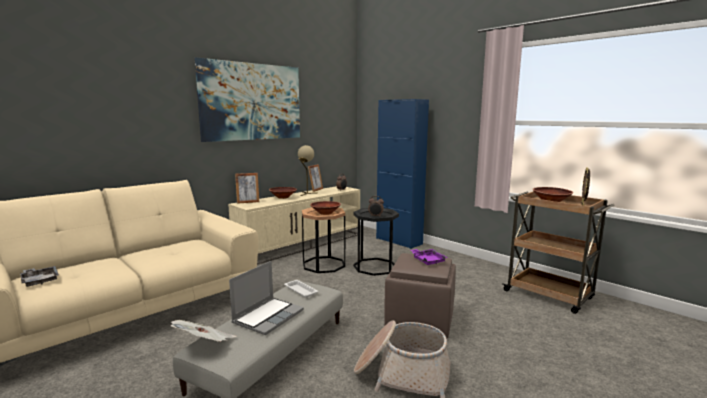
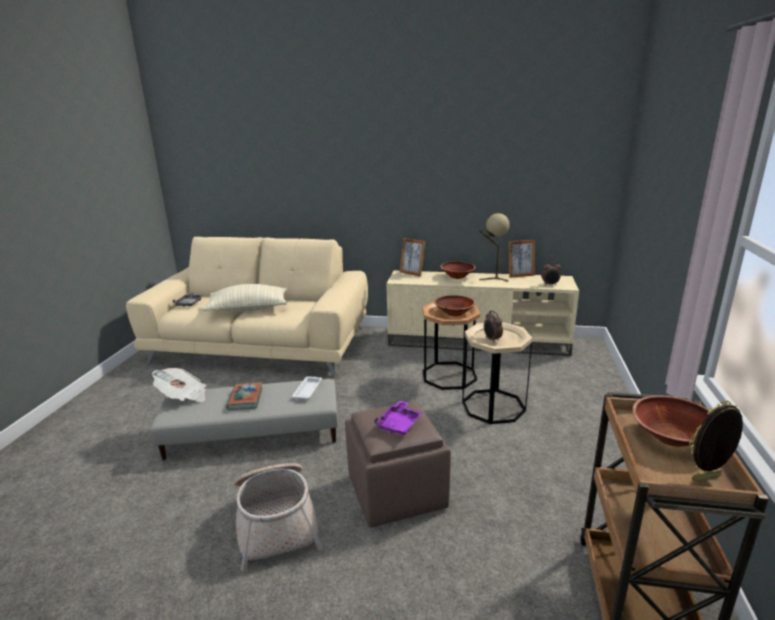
camera: 55 degrees right, 10 degrees up
picture [195,58,300,142] -> none
laptop [229,261,304,335] -> book [226,383,262,410]
black side table [353,208,399,276] -> beige side table [462,322,532,424]
blue cabinet [376,99,429,249] -> none
none -> beige pillow [203,284,287,312]

